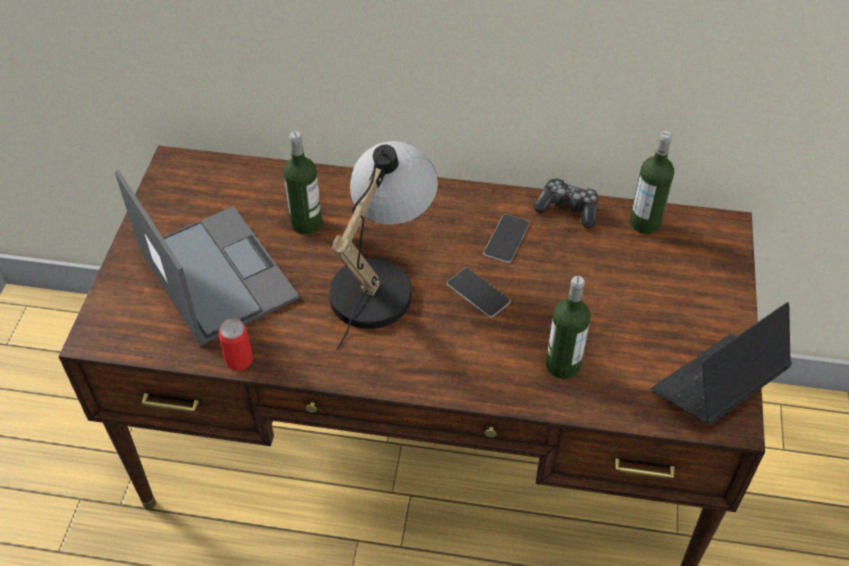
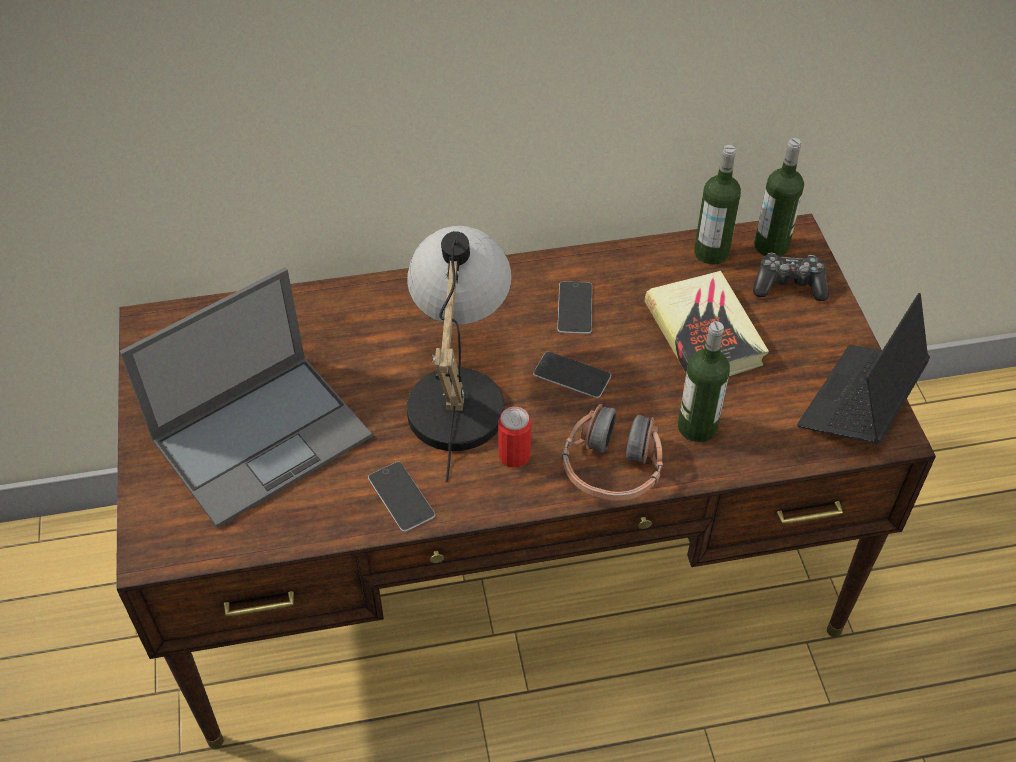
camera: 20 degrees left, 0 degrees up
laptop [115,170,300,346] -> laptop turned 105 degrees clockwise [120,267,372,528]
can [219,318,253,371] -> can moved to [498,407,531,468]
bottle [283,131,322,234] -> bottle moved to [754,138,804,257]
game controller [534,178,599,228] -> game controller moved to [753,253,829,301]
none -> phone [368,462,435,532]
none -> headphones [562,404,663,501]
none -> book [645,271,769,376]

